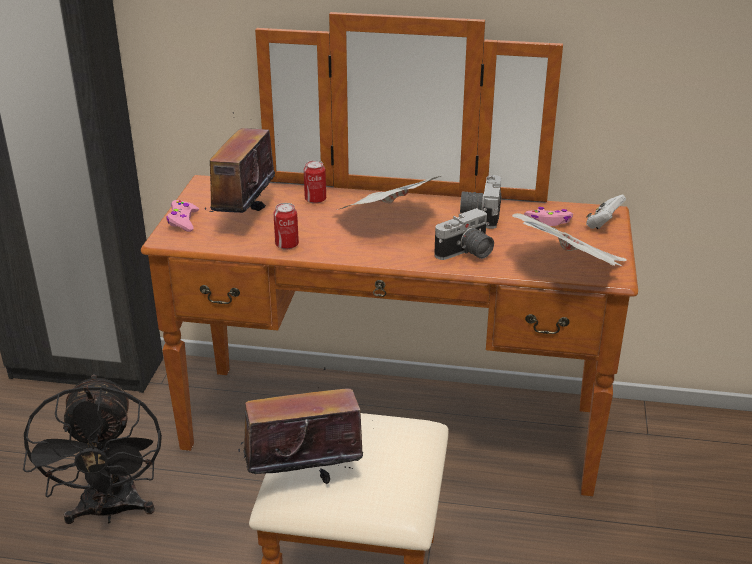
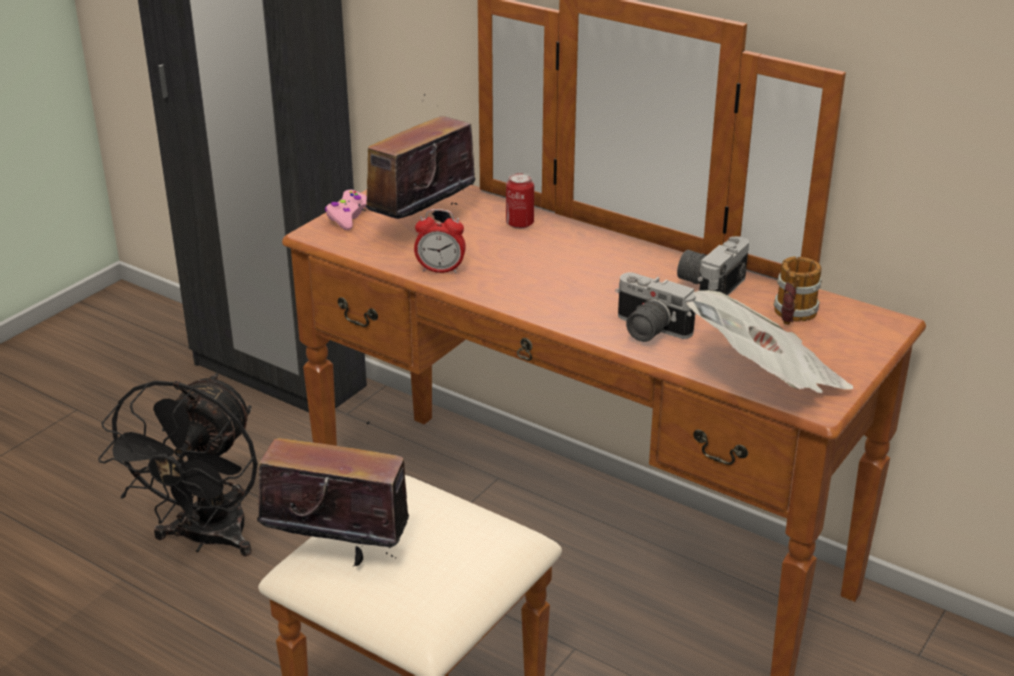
camera: 25 degrees right, 0 degrees up
can [274,203,299,249] -> alarm clock [414,209,466,273]
newspaper [333,176,441,211] -> none
camera [434,208,494,260] -> camera turned 45 degrees clockwise [615,272,696,342]
pink game controller [524,207,573,226] -> mug [774,256,822,325]
white game controller [586,195,626,229] -> none

